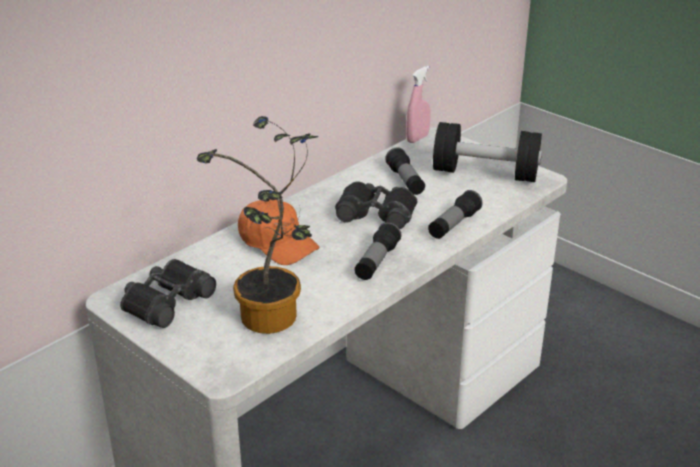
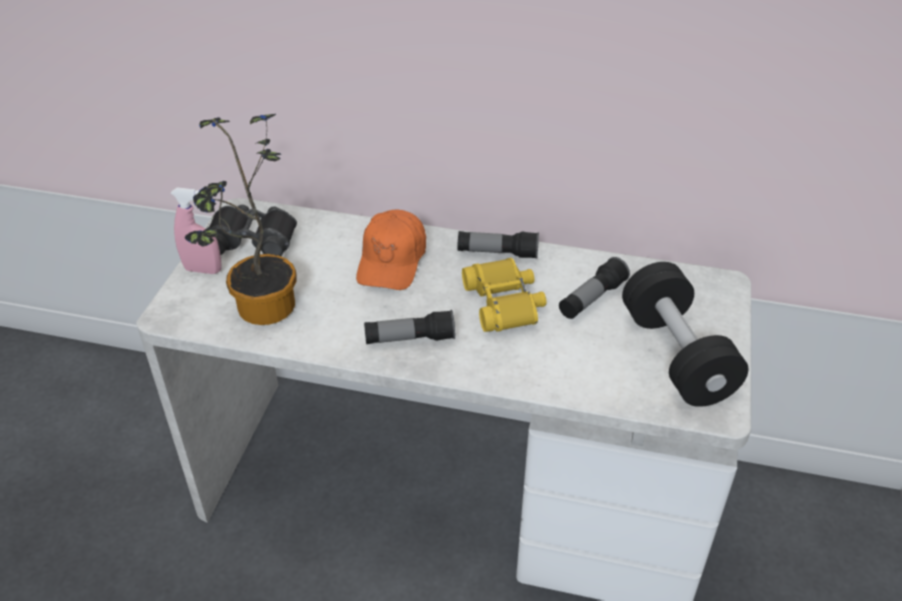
camera: 60 degrees right, 10 degrees up
black binoculars [335,181,418,229] -> yellow binoculars [462,258,546,332]
pink spray bottle [406,66,431,143] -> pink spray bottle moved to [171,187,222,274]
flashlight [428,190,483,239] -> flashlight moved to [457,231,539,259]

